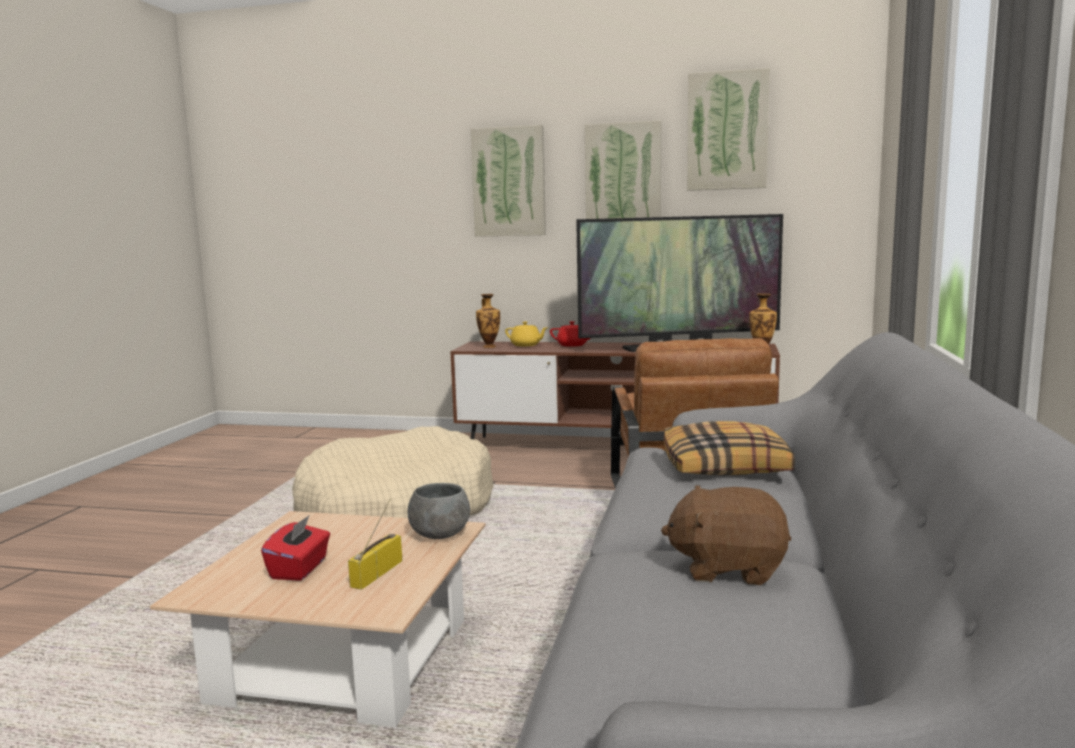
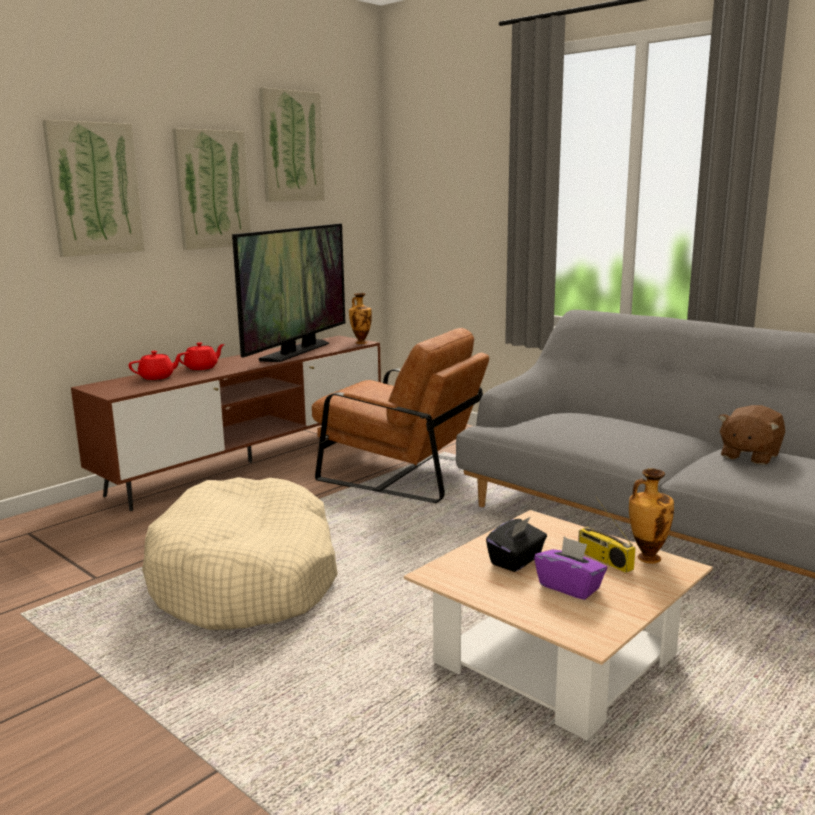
camera: 60 degrees left, 5 degrees up
red tissue box [261,515,330,581] -> purple tissue box [534,537,607,600]
grey bowl [408,483,470,539] -> none
vase [476,294,500,348] -> vase moved to [629,468,674,564]
yellow teapot [505,321,548,346] -> red teapot [128,351,184,380]
pillow [664,421,795,475] -> none
none -> black tissue box [486,517,547,572]

